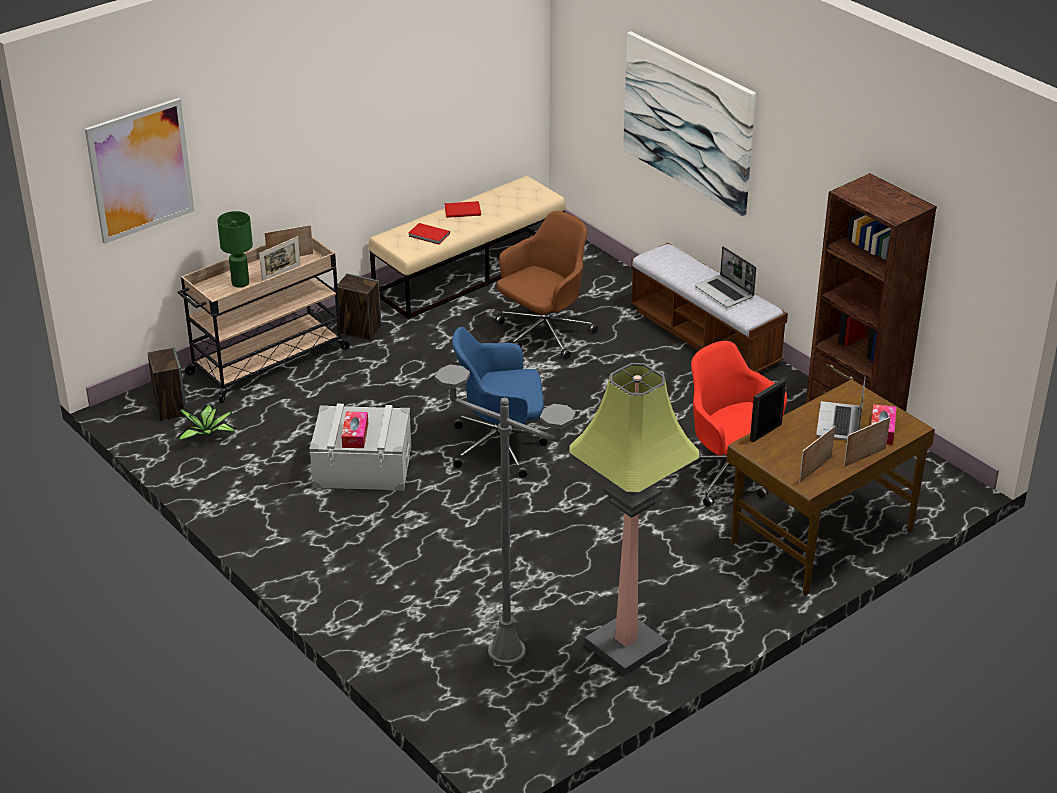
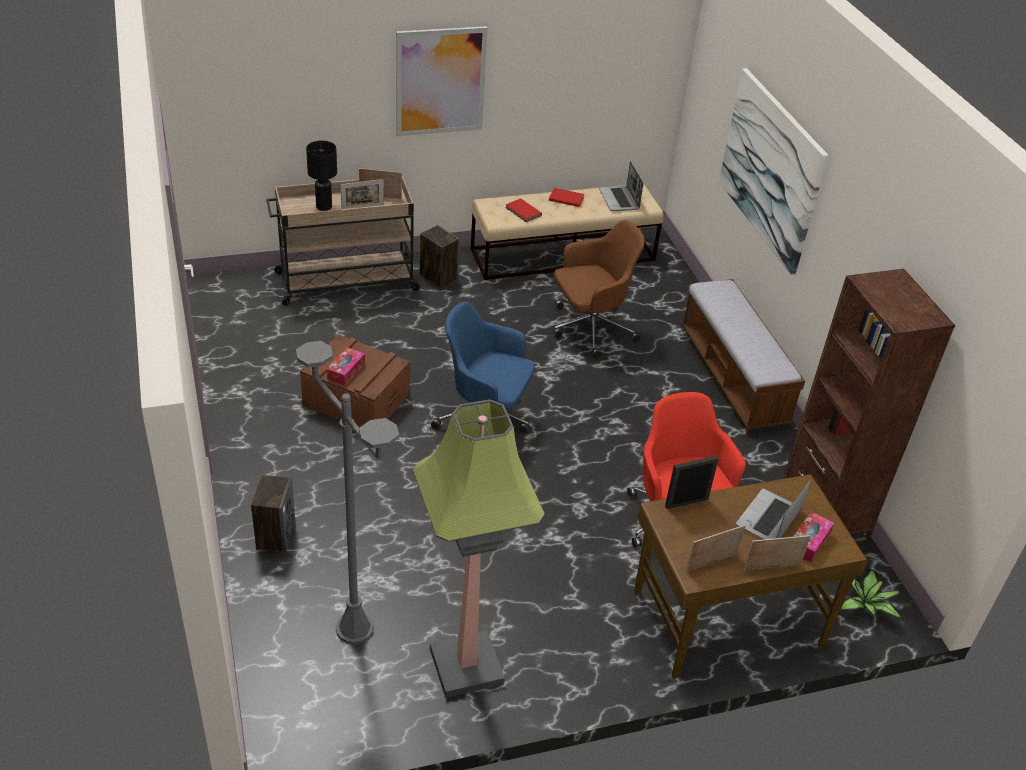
camera: 20 degrees right, 5 degrees up
picture [85,98,194,244] -> picture moved to [396,26,488,136]
speaker [148,347,187,421] -> speaker moved to [251,475,296,553]
potted plant [176,405,237,441] -> potted plant moved to [841,569,903,620]
green table lamp [217,211,253,288] -> black table lamp [306,140,337,211]
grey storage box [309,404,412,491] -> brown storage box [300,334,410,428]
laptop [695,246,756,308] -> laptop moved to [599,161,643,211]

